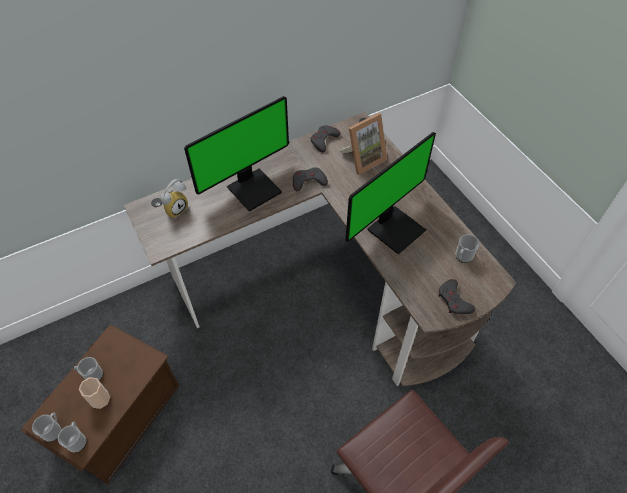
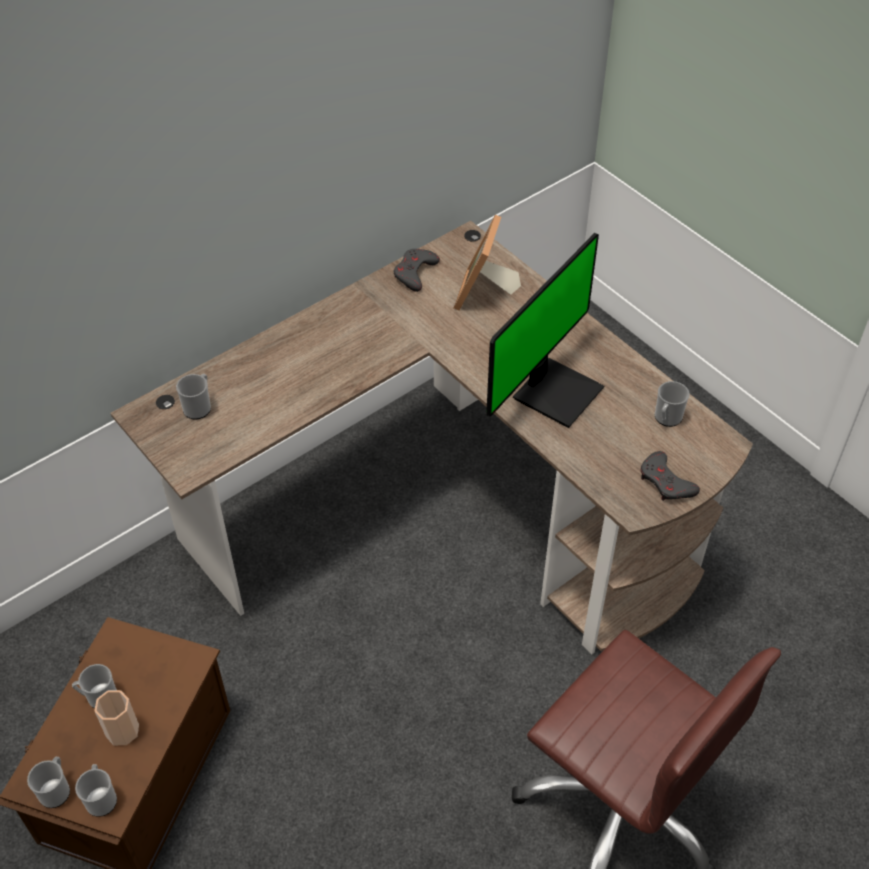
camera: 10 degrees left, 5 degrees down
alarm clock [160,179,188,218] -> mug [176,374,211,420]
monitor [184,96,289,212] -> none
grey game controller [293,167,328,191] -> none
picture frame [340,113,387,175] -> picture frame turned 150 degrees clockwise [453,215,521,310]

